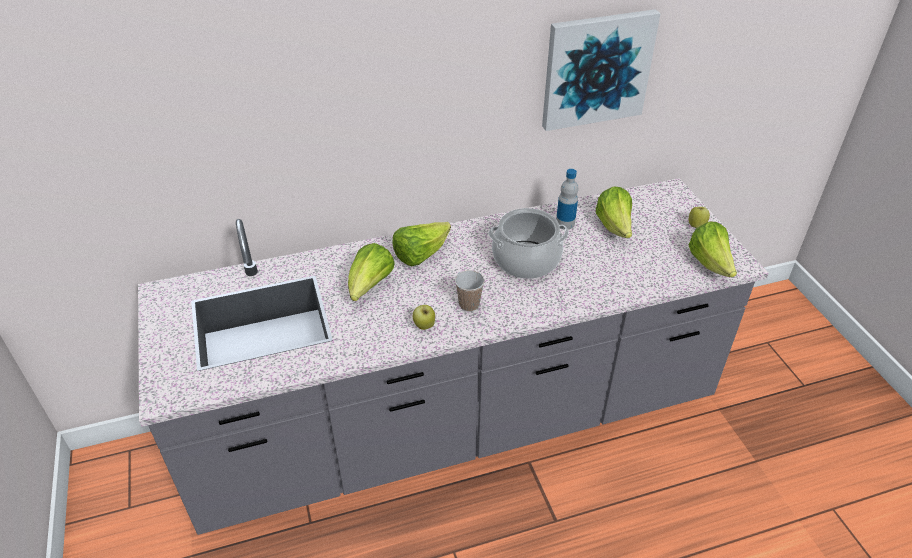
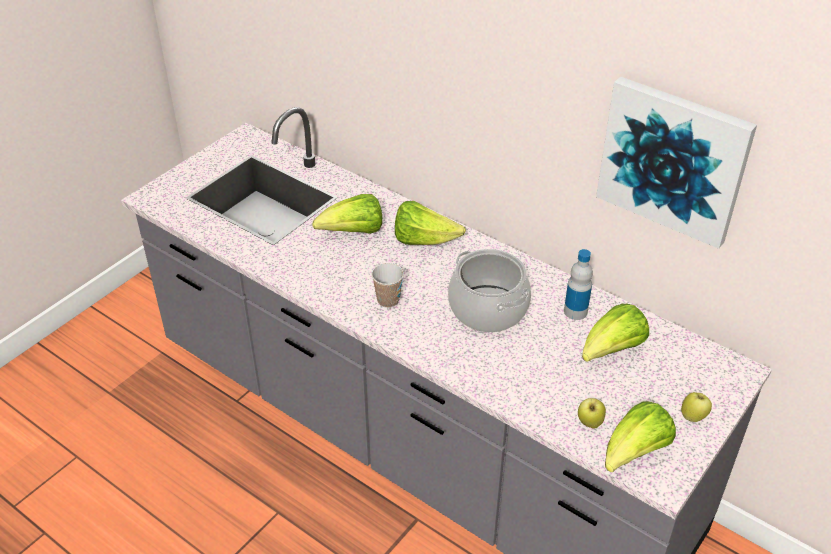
camera: 55 degrees right, 0 degrees up
apple [413,305,435,330] -> apple moved to [578,398,606,429]

